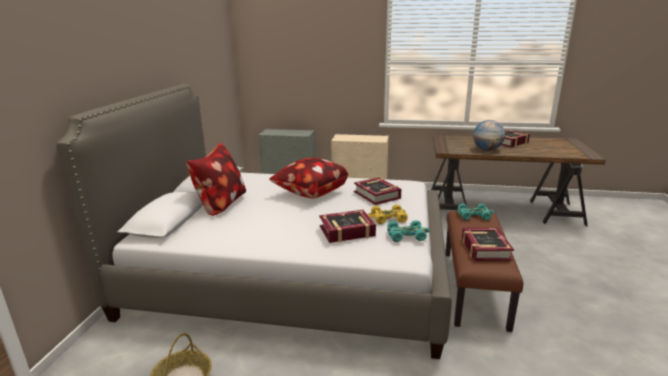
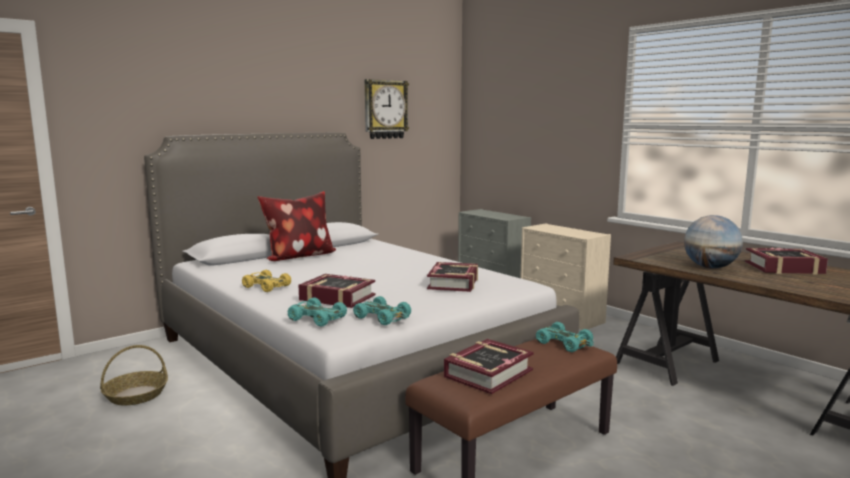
camera: 40 degrees right, 10 degrees down
pillow [269,158,348,199] -> none
yellow toy car [368,204,408,224] -> yellow toy car moved to [242,270,291,292]
none -> turquoise toy car [288,297,347,326]
none -> wall clock [365,79,409,139]

